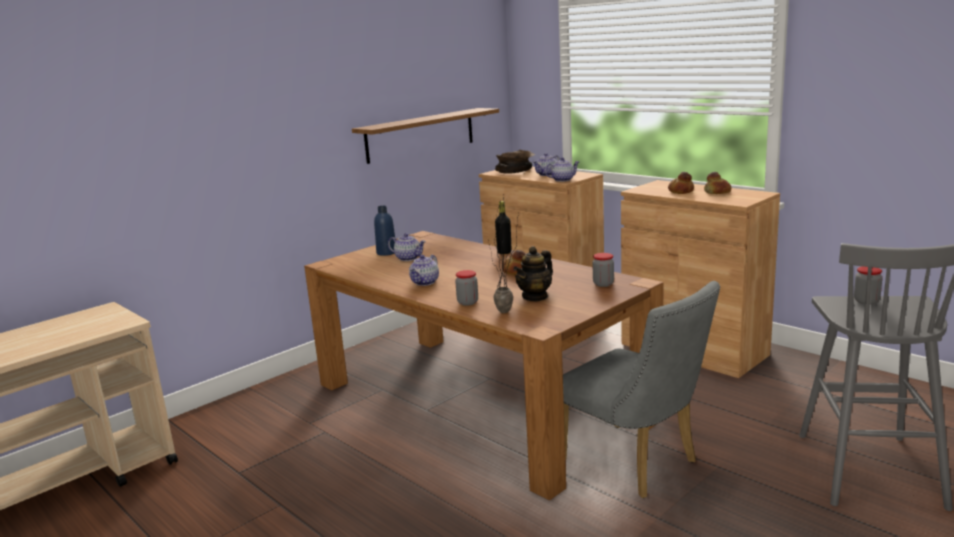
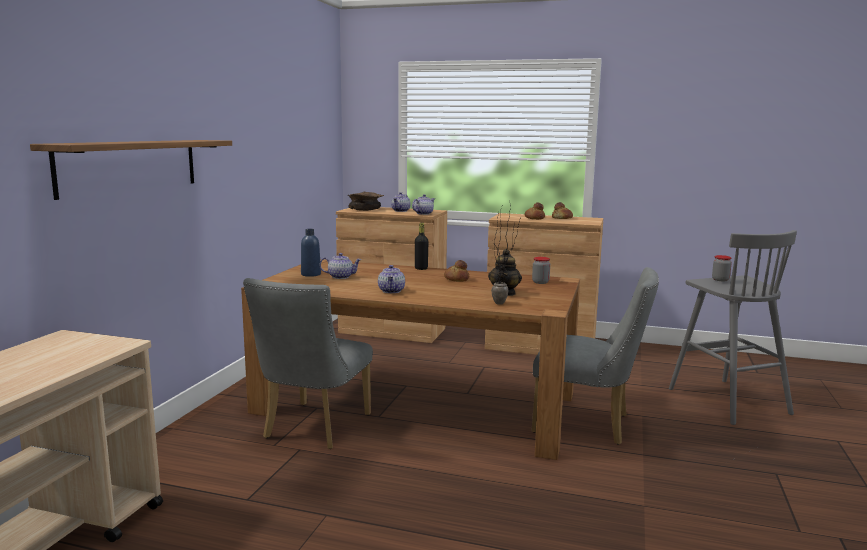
camera: 30 degrees left, 5 degrees down
shelf [352,108,499,164] -> shelf moved to [30,140,232,200]
jar [455,270,478,306] -> none
none -> grey chair [243,278,373,449]

